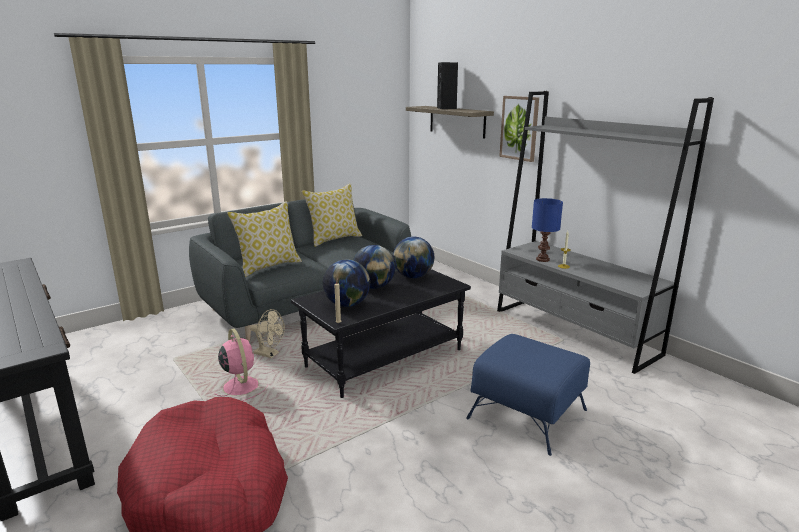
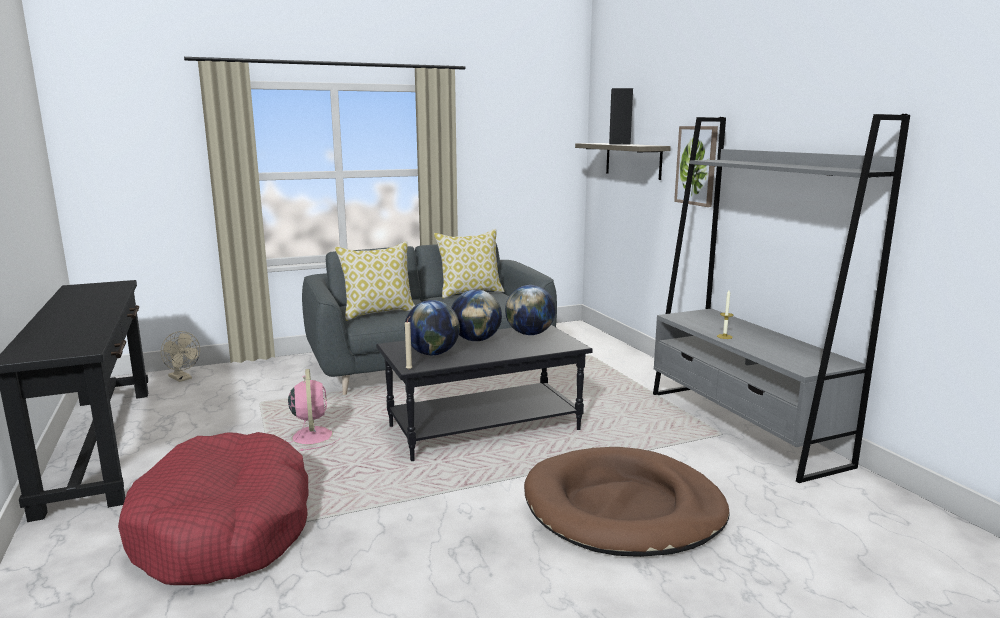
camera: 15 degrees right, 5 degrees down
beige fan [250,309,285,358] -> beige fan moved to [161,331,200,382]
blue ottoman [466,334,590,456] -> brown dog bed [524,447,730,557]
blue table lamp [532,198,563,262] -> none

